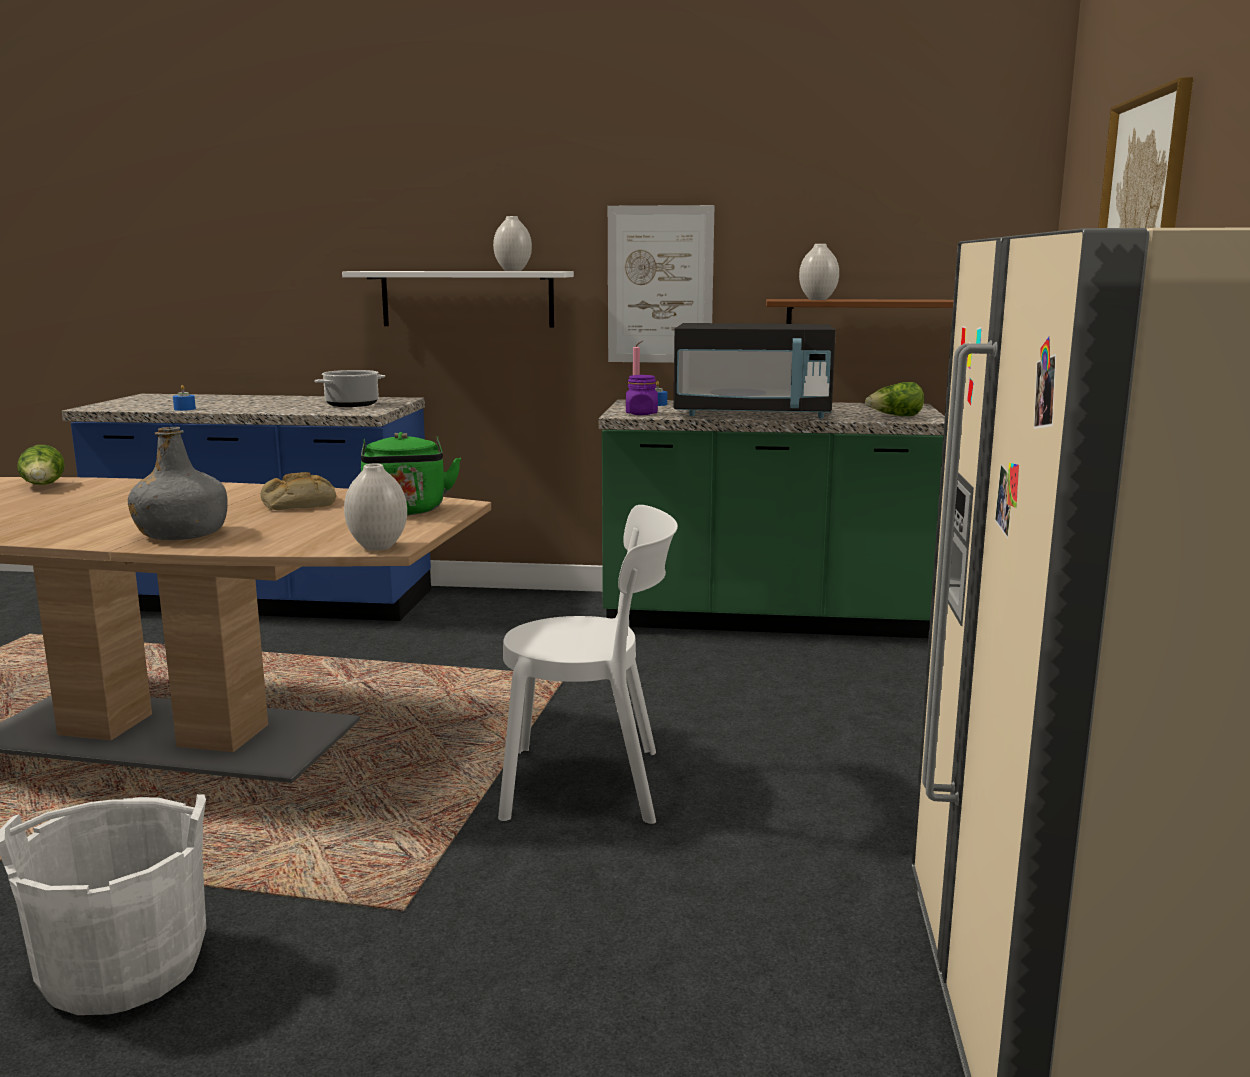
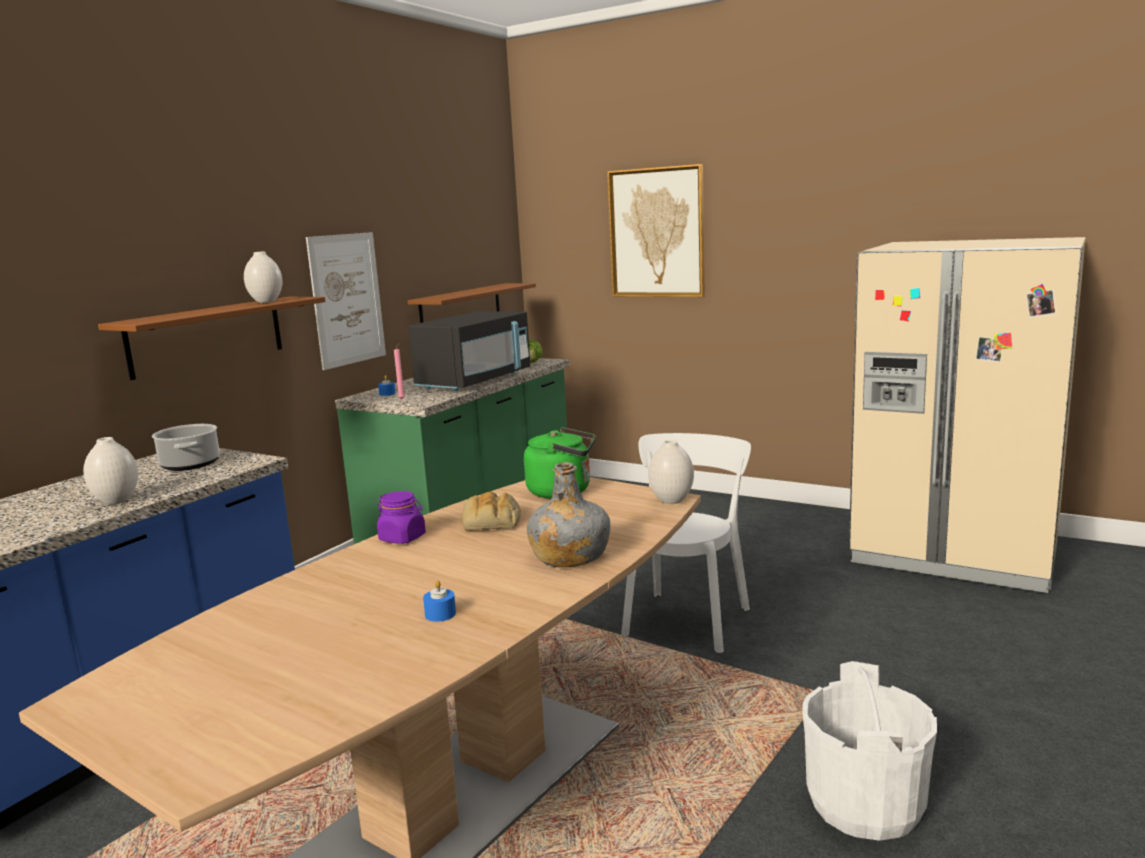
camera: 65 degrees left, 0 degrees up
lettuce [18,445,65,485] -> none
blue candle [173,385,196,411] -> blue candle moved to [423,580,456,622]
white shelf [342,271,574,327] -> brown shelf [98,297,325,380]
purple jar [626,375,658,415] -> purple jar moved to [377,491,426,544]
white vase [799,244,839,300] -> white vase moved to [83,437,138,505]

